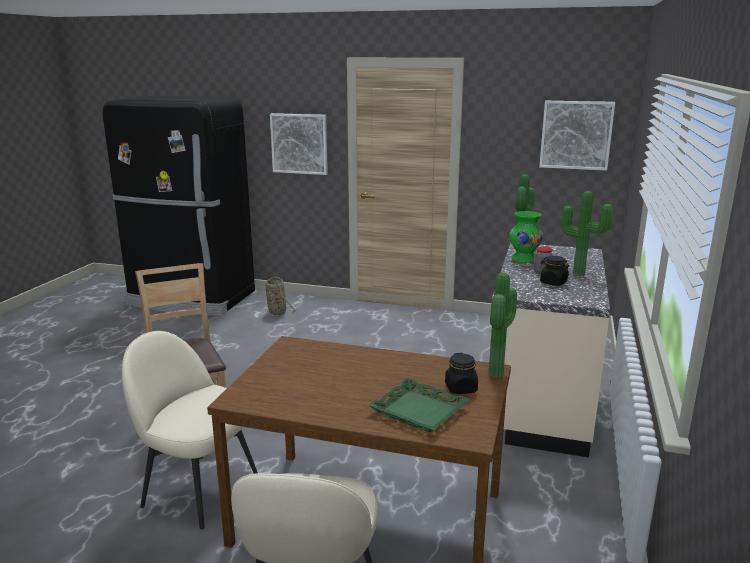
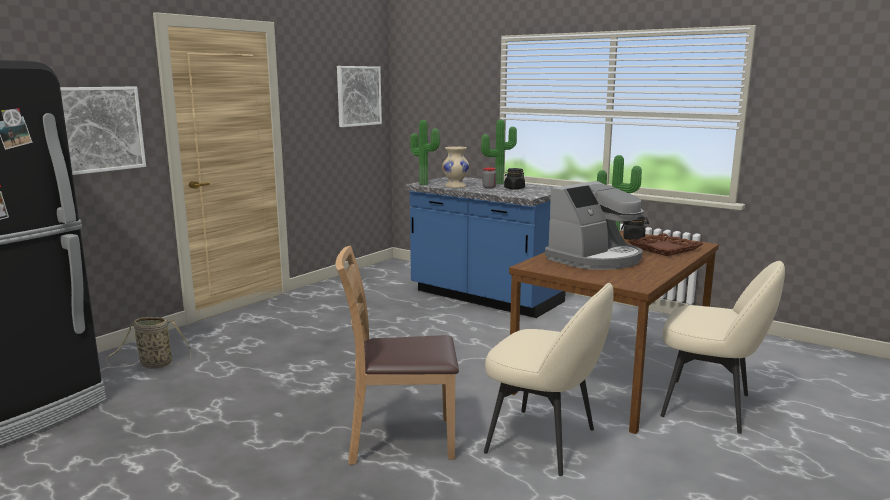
camera: 70 degrees left, 5 degrees down
beige chair [122,331,258,530] -> beige chair turned 105 degrees counterclockwise [484,283,614,476]
green tray [369,378,470,432] -> brown tray [628,233,704,256]
beige counter [491,243,610,458] -> blue counter [406,177,566,318]
green vase [509,211,543,263] -> beige vase [442,147,470,188]
none -> coffee machine [545,181,644,270]

